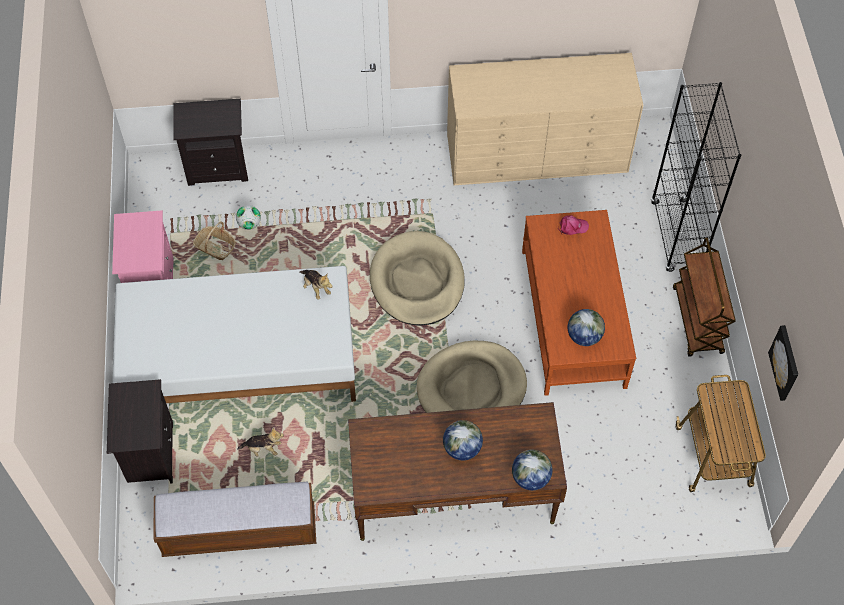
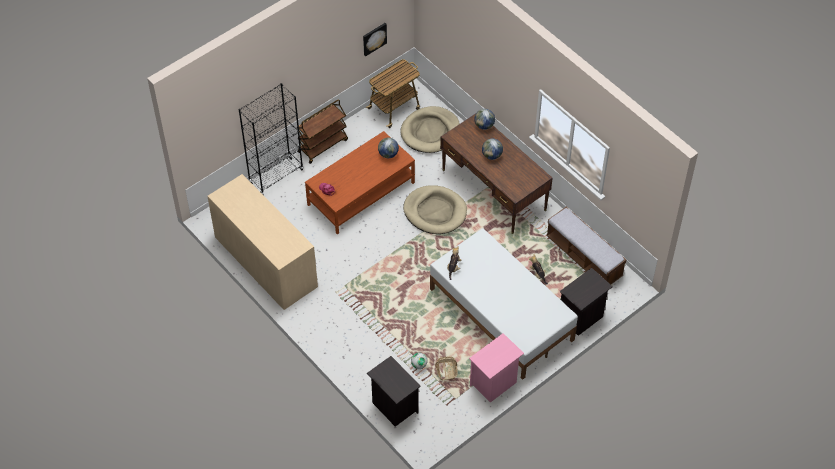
camera: 125 degrees left, 5 degrees down
beige dog bed [370,231,465,326] -> beige dog bed moved to [400,106,460,153]

